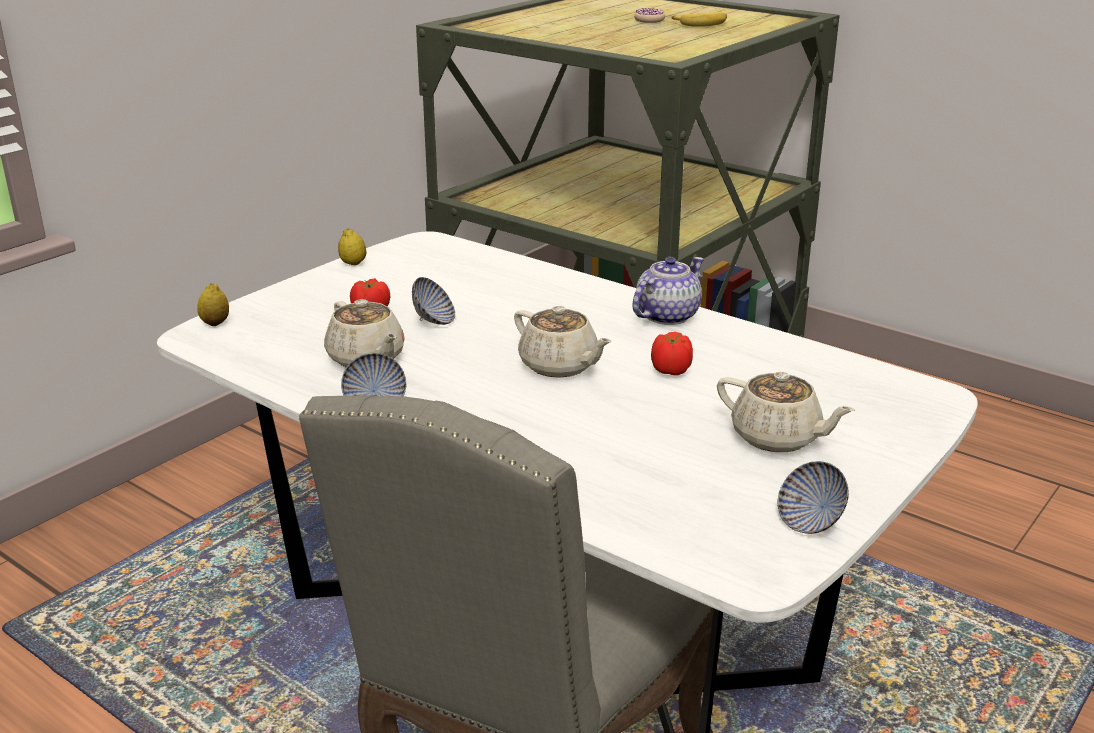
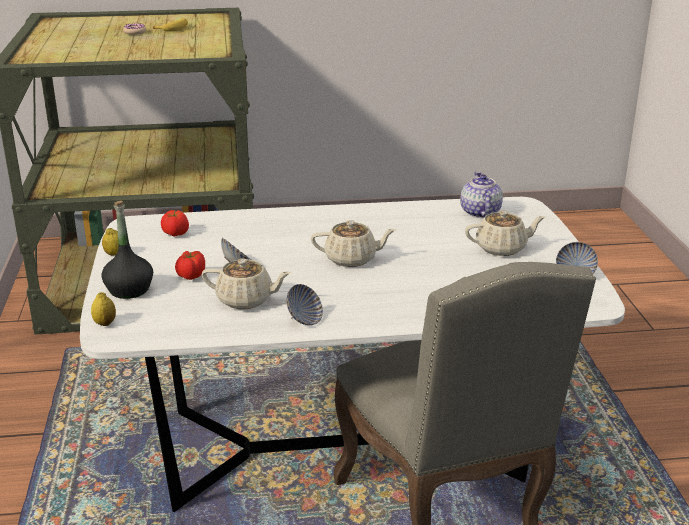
camera: 45 degrees left, 0 degrees up
teapot [632,257,704,325] -> teapot moved to [460,172,503,218]
tomato [651,332,693,375] -> tomato moved to [161,210,189,236]
none -> black bottle [101,201,153,299]

